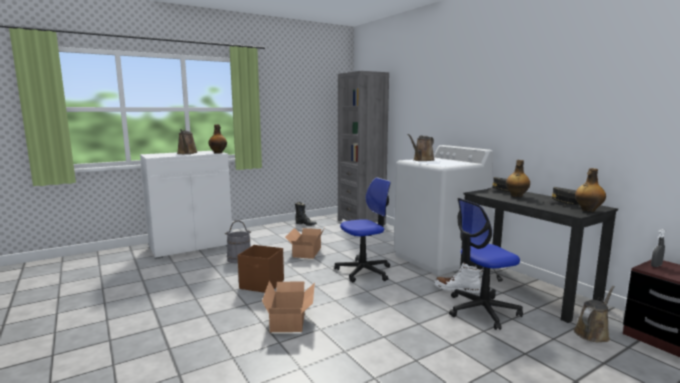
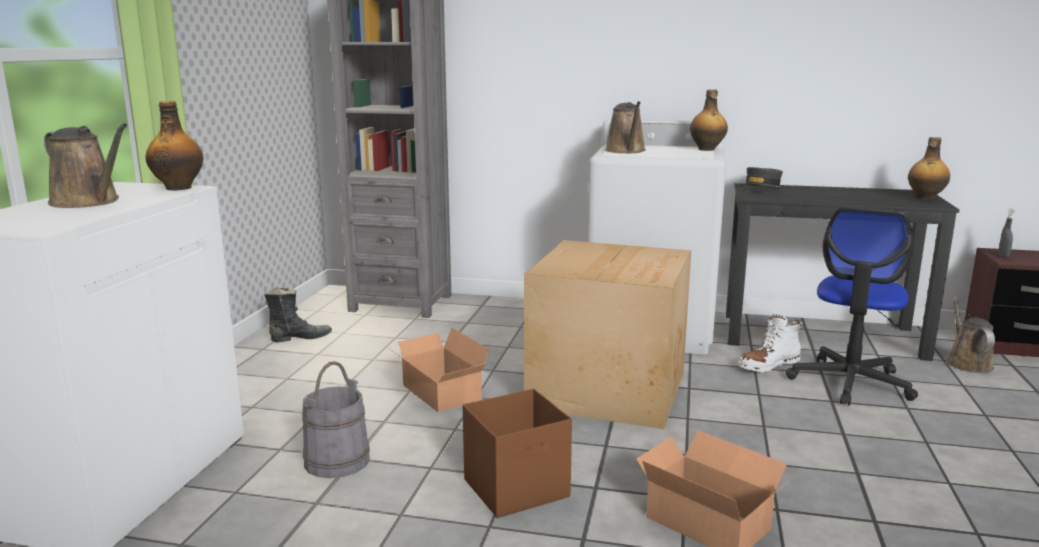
camera: 45 degrees left, 5 degrees up
office chair [334,178,391,282] -> cardboard box [524,240,691,429]
bottle [506,160,530,197] -> bottle moved to [690,89,728,151]
grey cap [543,187,578,205] -> none

